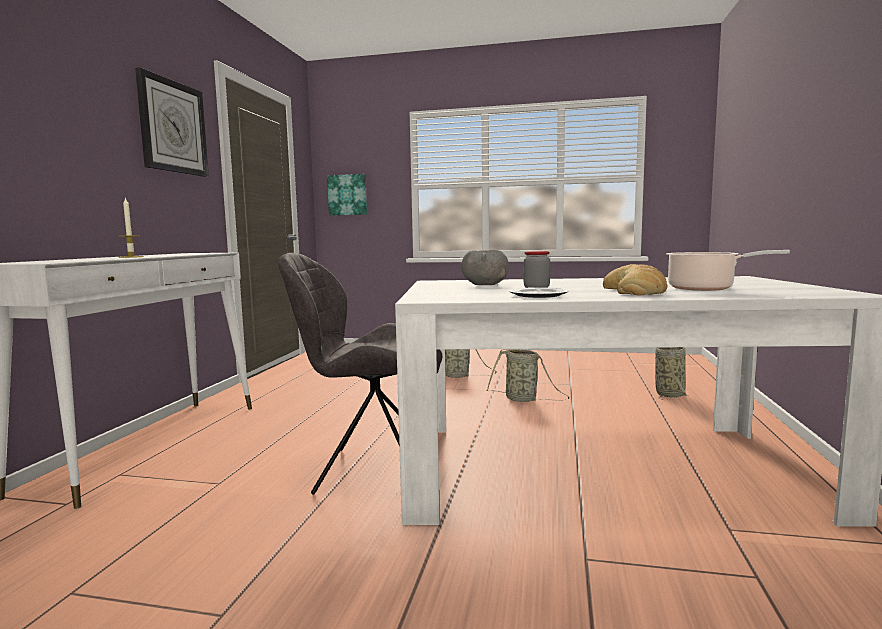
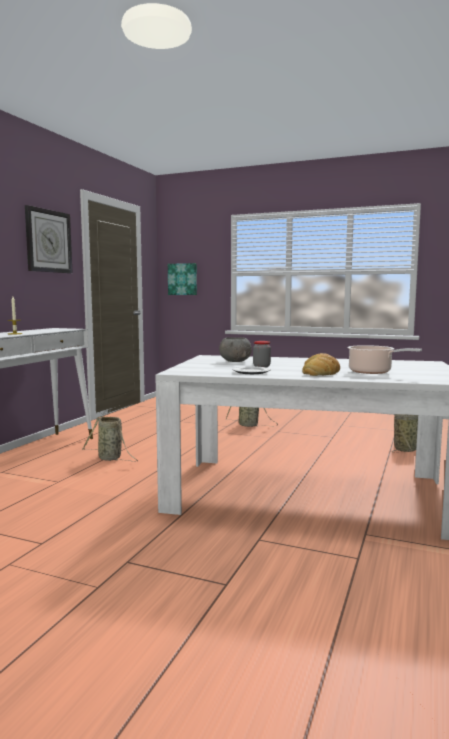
camera: 10 degrees right, 0 degrees up
grey chair [278,253,442,495] -> none
basket [487,349,570,402] -> basket moved to [82,416,138,462]

